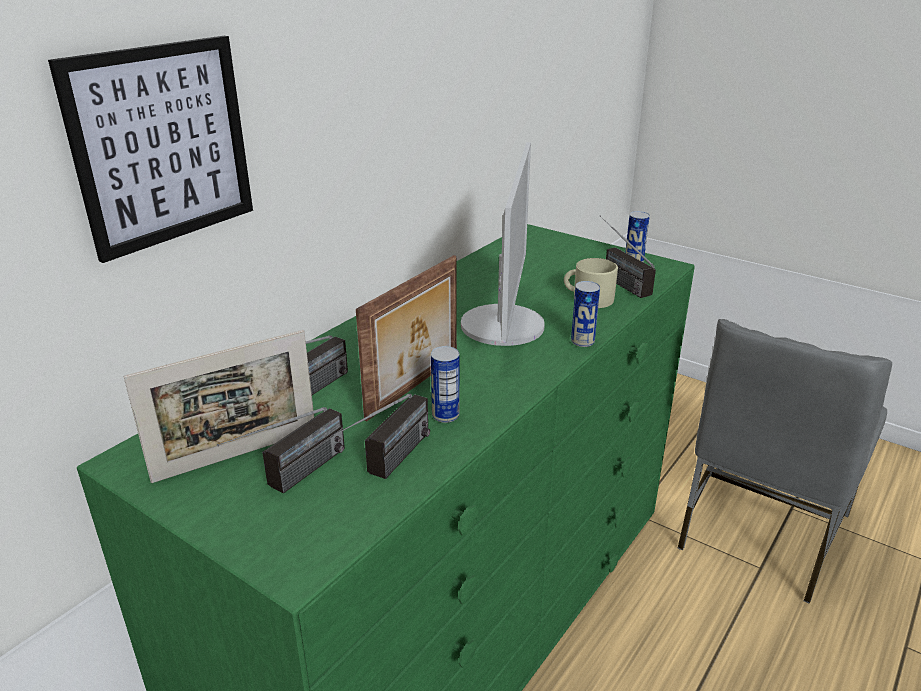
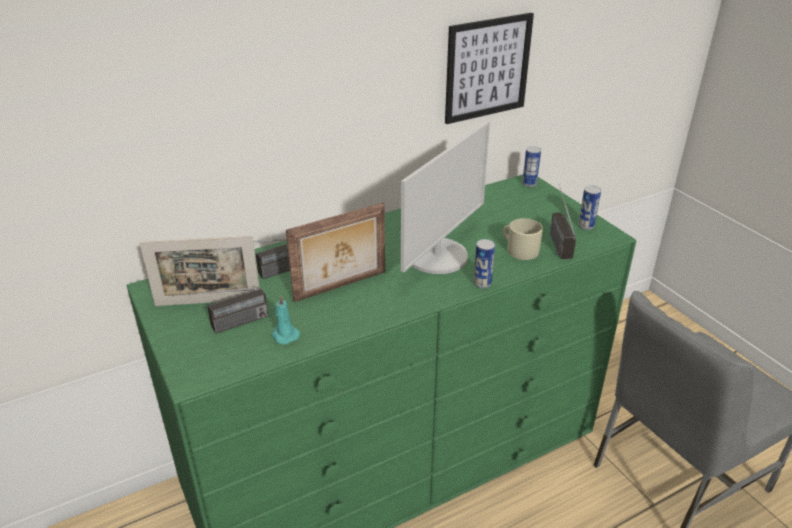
camera: 25 degrees right, 5 degrees up
picture [48,36,253,263] -> picture moved to [445,13,534,124]
radio [334,394,430,479] -> turquoise candle [271,294,300,344]
can [431,346,460,423] -> can moved to [522,146,541,187]

